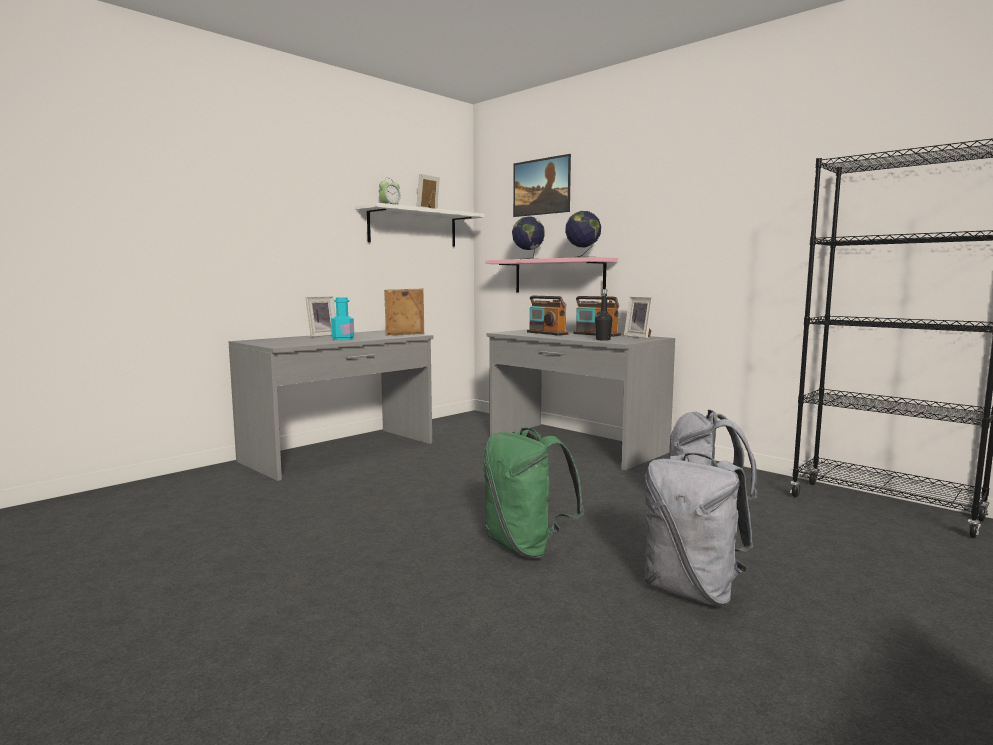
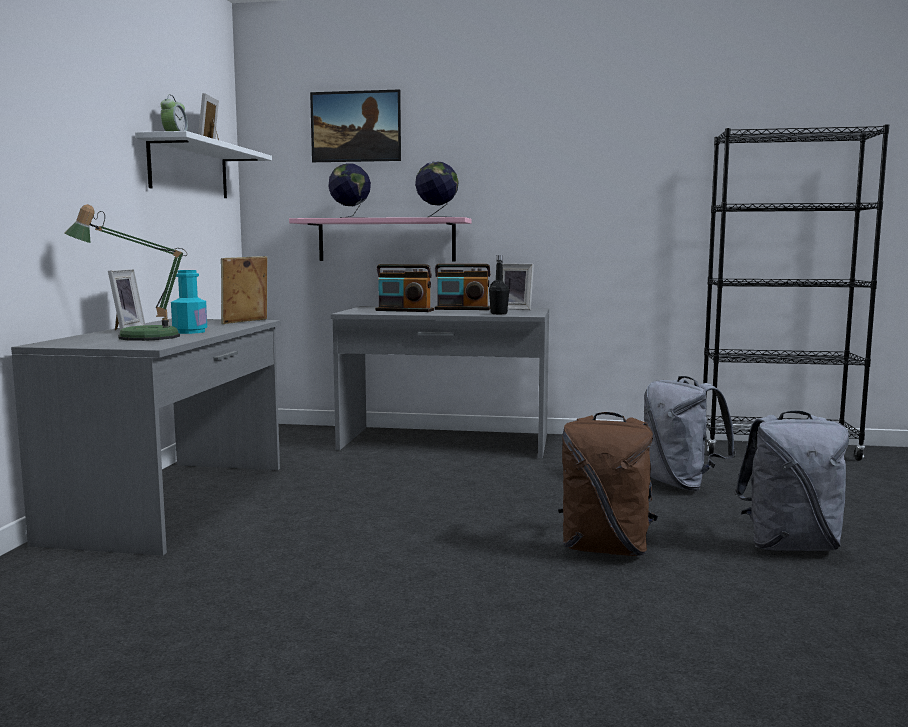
camera: 35 degrees left, 0 degrees up
green backpack [483,428,585,559] -> brown backpack [558,412,658,556]
none -> table lamp [64,204,187,341]

